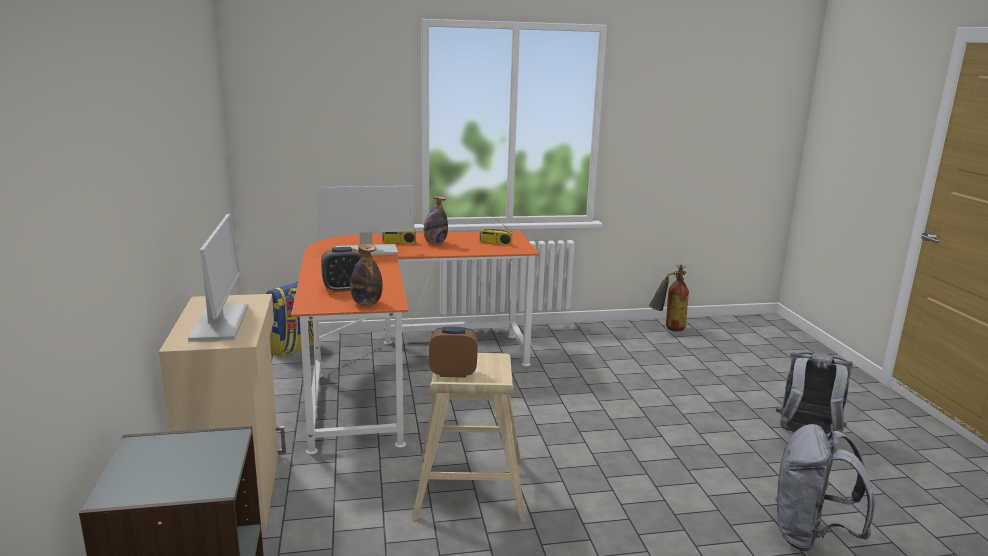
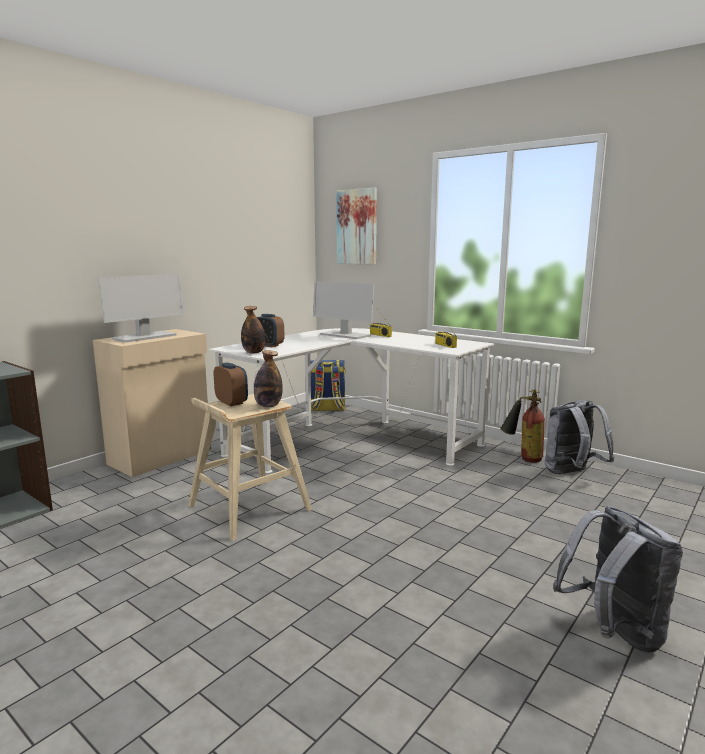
camera: 50 degrees right, 5 degrees down
orange desk [291,231,539,454] -> white desk [209,328,494,473]
bottle [424,196,448,244] -> bottle moved to [254,350,283,407]
fire extinguisher [649,265,689,332] -> fire extinguisher moved to [500,390,545,463]
grey backpack [775,424,875,551] -> grey backpack moved to [545,400,615,474]
none -> picture [336,188,377,265]

